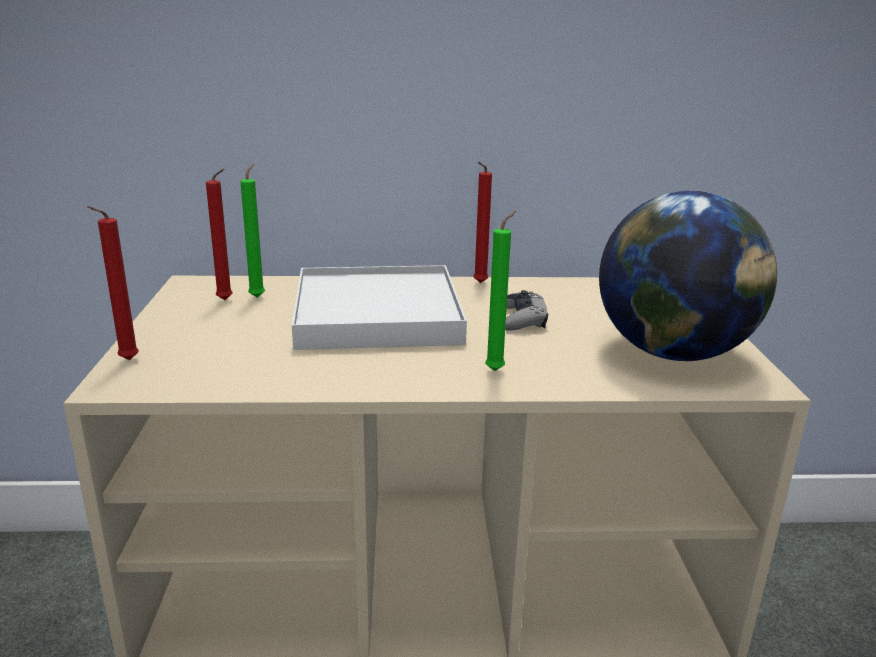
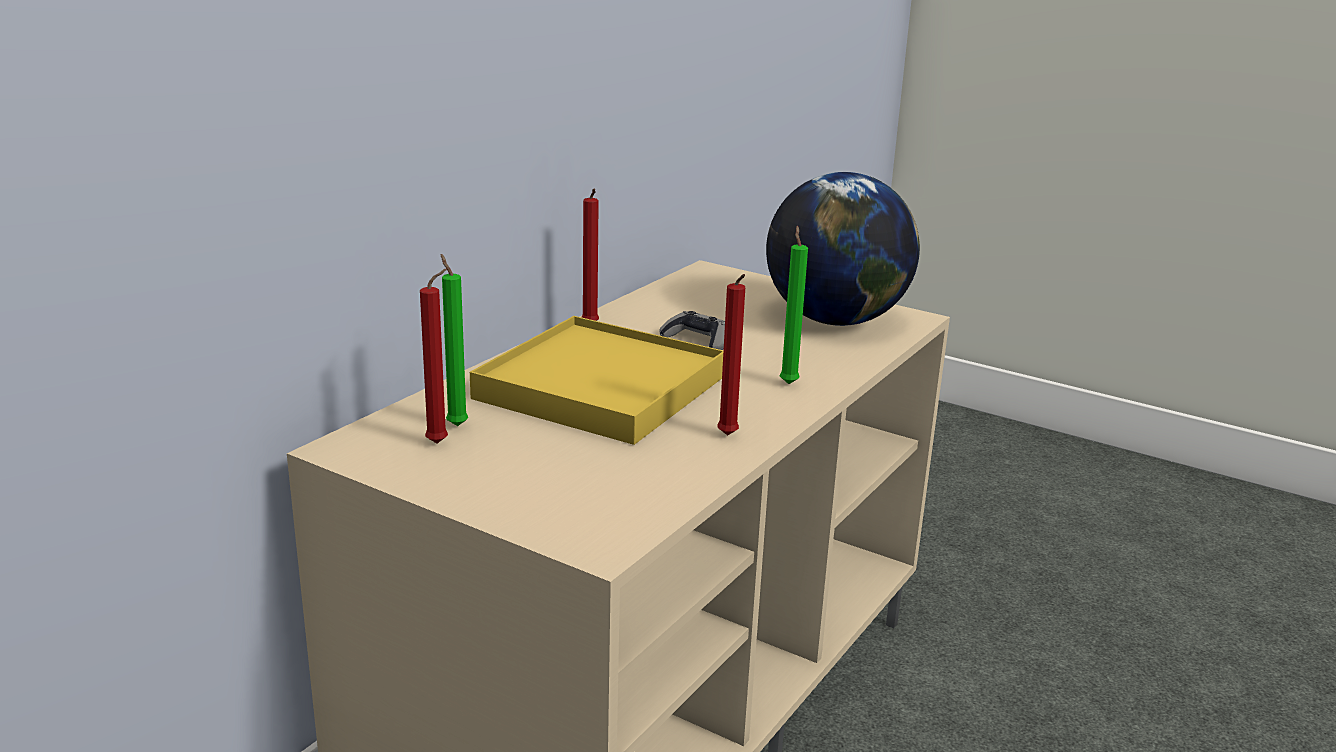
camera: 55 degrees left, 0 degrees up
red candle [87,206,139,360] -> red candle moved to [717,274,745,435]
white tray [292,265,467,350] -> yellow tray [470,316,723,445]

